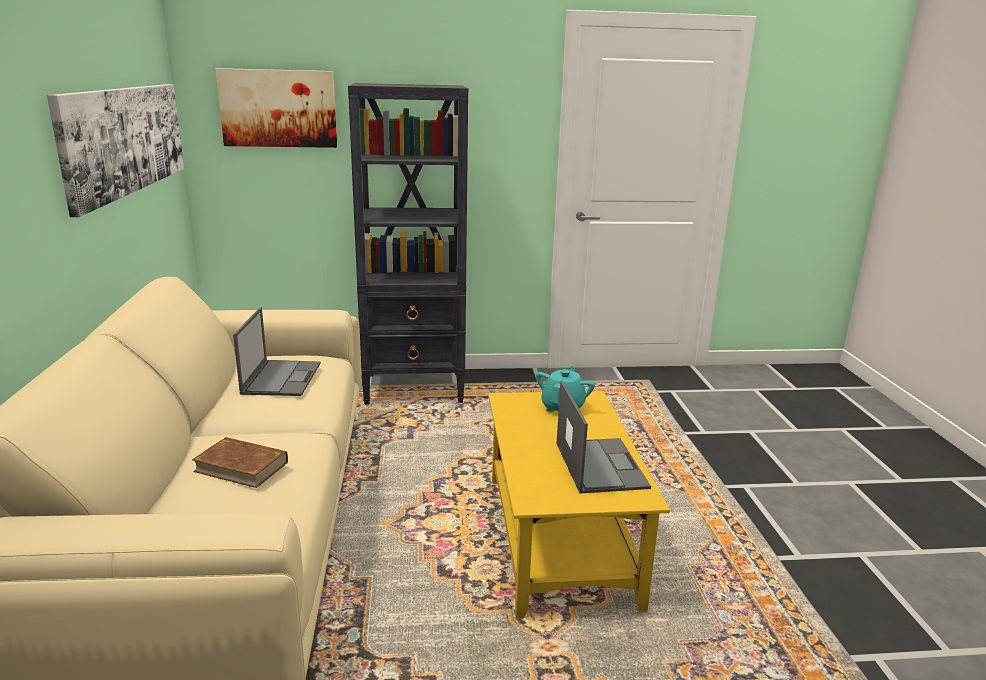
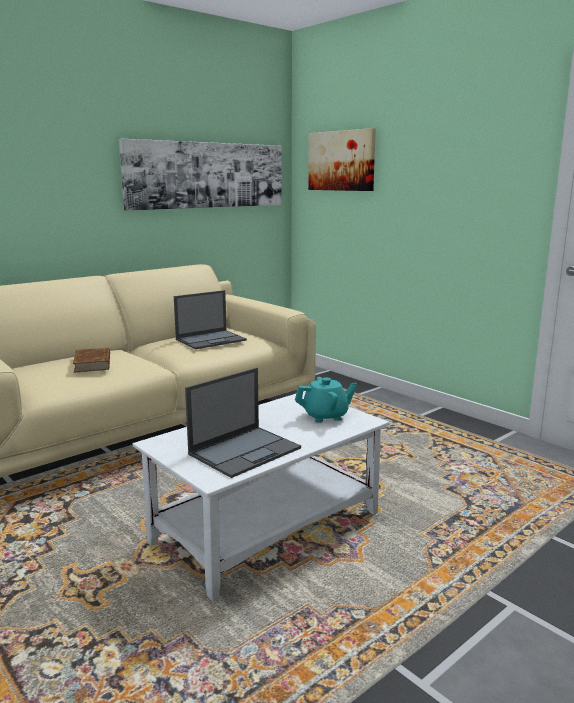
camera: 55 degrees right, 5 degrees down
black bookcase [348,83,468,405] -> none
yellow coffee table [488,391,670,618] -> white coffee table [133,391,389,601]

